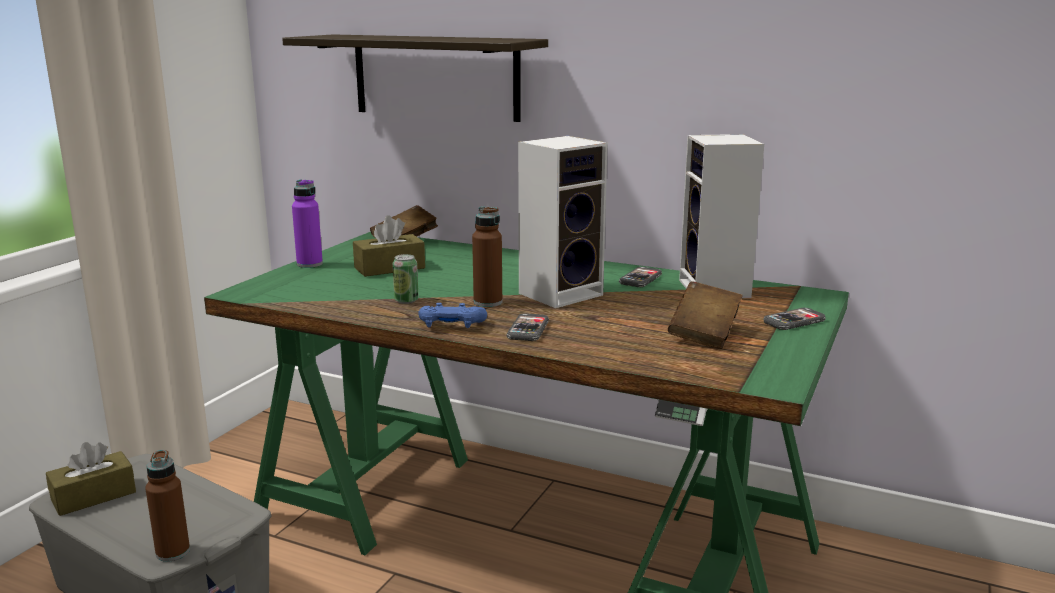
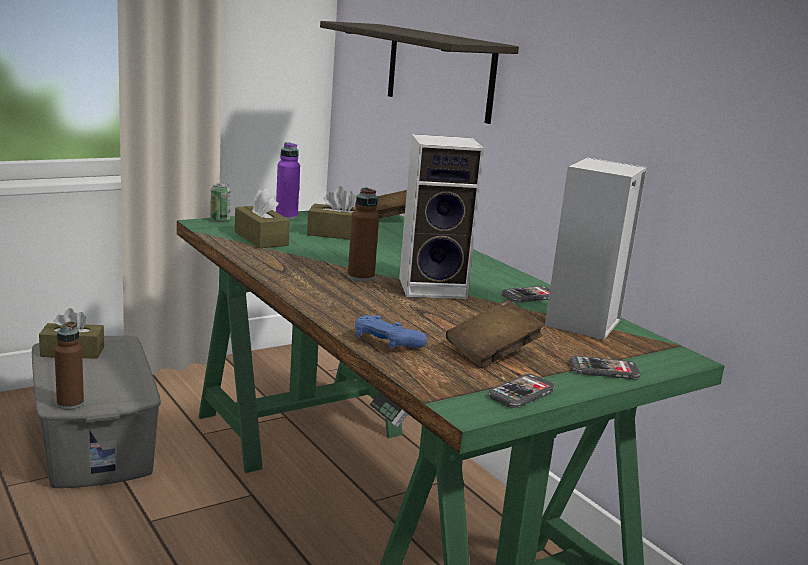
camera: 30 degrees right, 0 degrees up
can [393,254,419,304] -> can moved to [210,183,231,222]
blue game controller [418,303,487,328] -> blue game controller moved to [355,315,427,349]
phone [506,313,549,341] -> phone moved to [488,374,555,408]
none -> brown tissue box [235,188,290,248]

